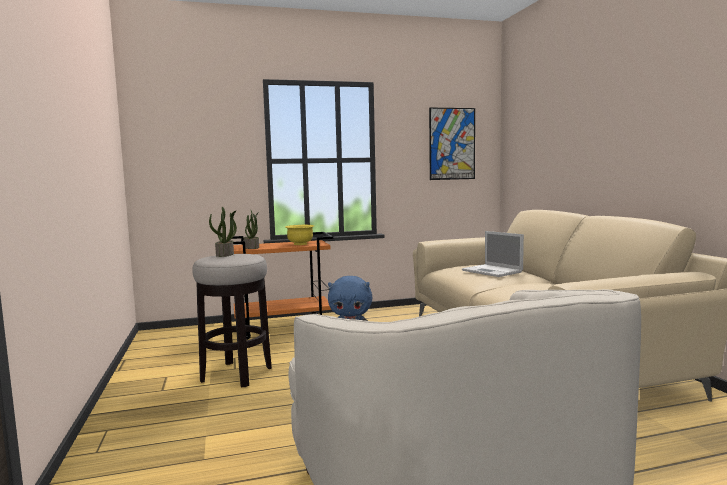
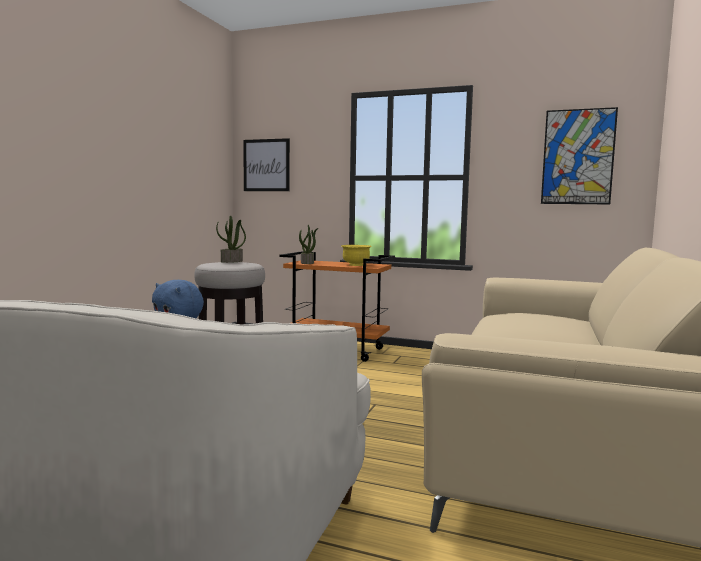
camera: 35 degrees right, 0 degrees up
laptop [462,231,524,277] -> none
none -> picture [243,138,290,191]

